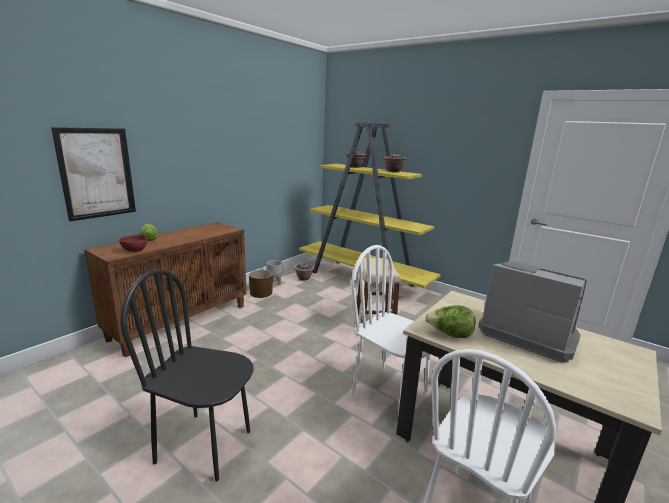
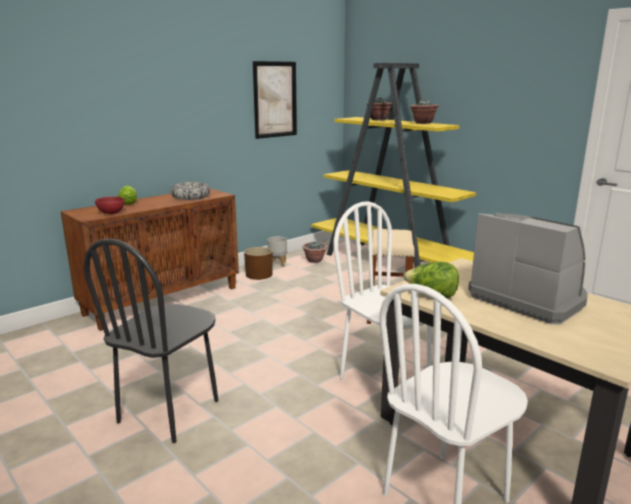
camera: 10 degrees right, 0 degrees up
picture [51,127,136,221] -> picture moved to [253,61,297,139]
black chair [120,269,254,482] -> black chair turned 90 degrees counterclockwise [84,239,218,443]
none -> bowl [171,182,210,200]

